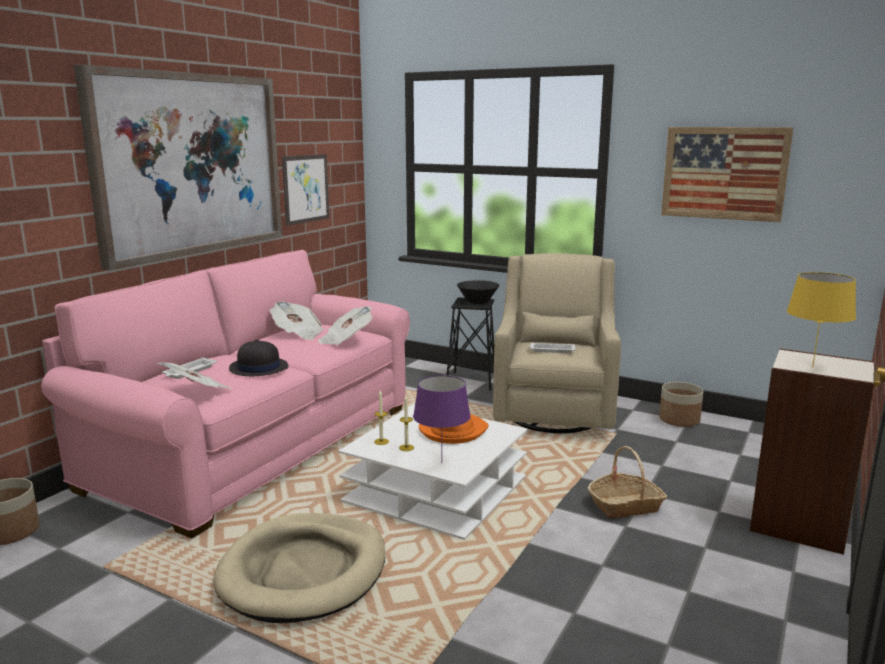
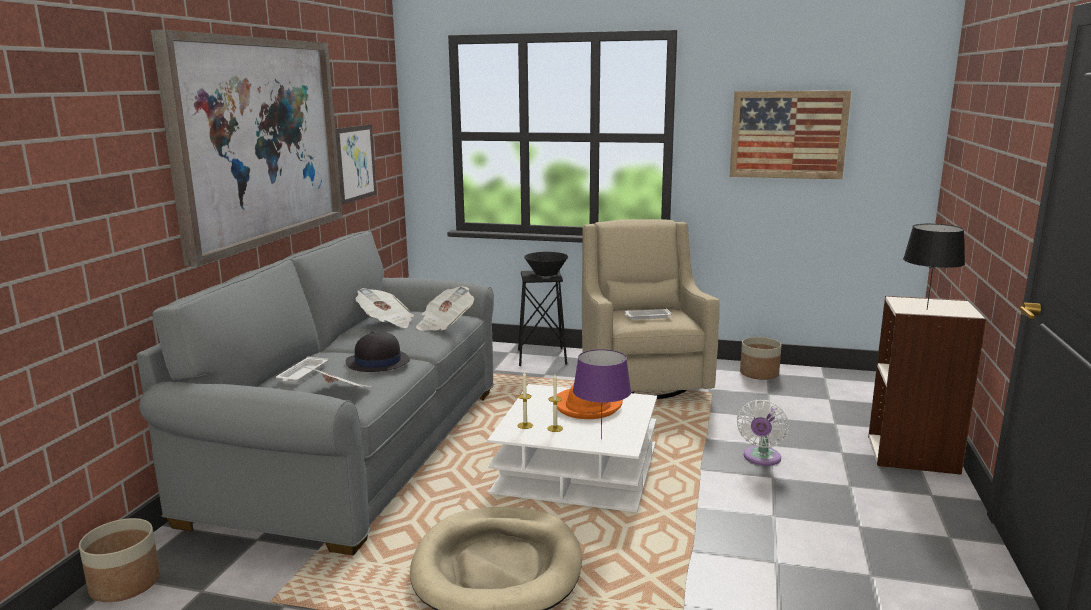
camera: 15 degrees left, 0 degrees up
pink sofa [41,250,410,538] -> grey sofa [137,230,494,555]
basket [588,446,667,518] -> white fan [737,400,789,466]
yellow table lamp [787,272,856,368] -> black table lamp [903,224,965,309]

